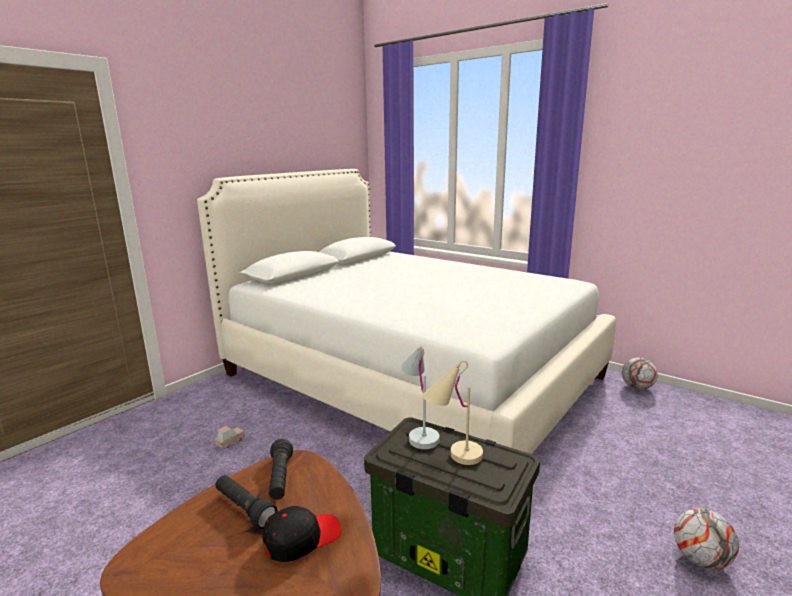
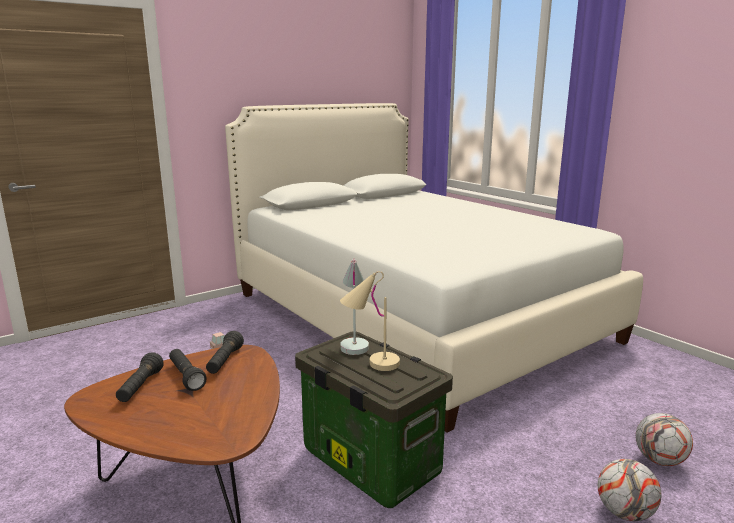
camera: 15 degrees right, 0 degrees up
black cap [262,506,341,562] -> none
football [622,357,658,390] -> football moved to [636,413,693,466]
none -> black flashlight [116,352,164,402]

